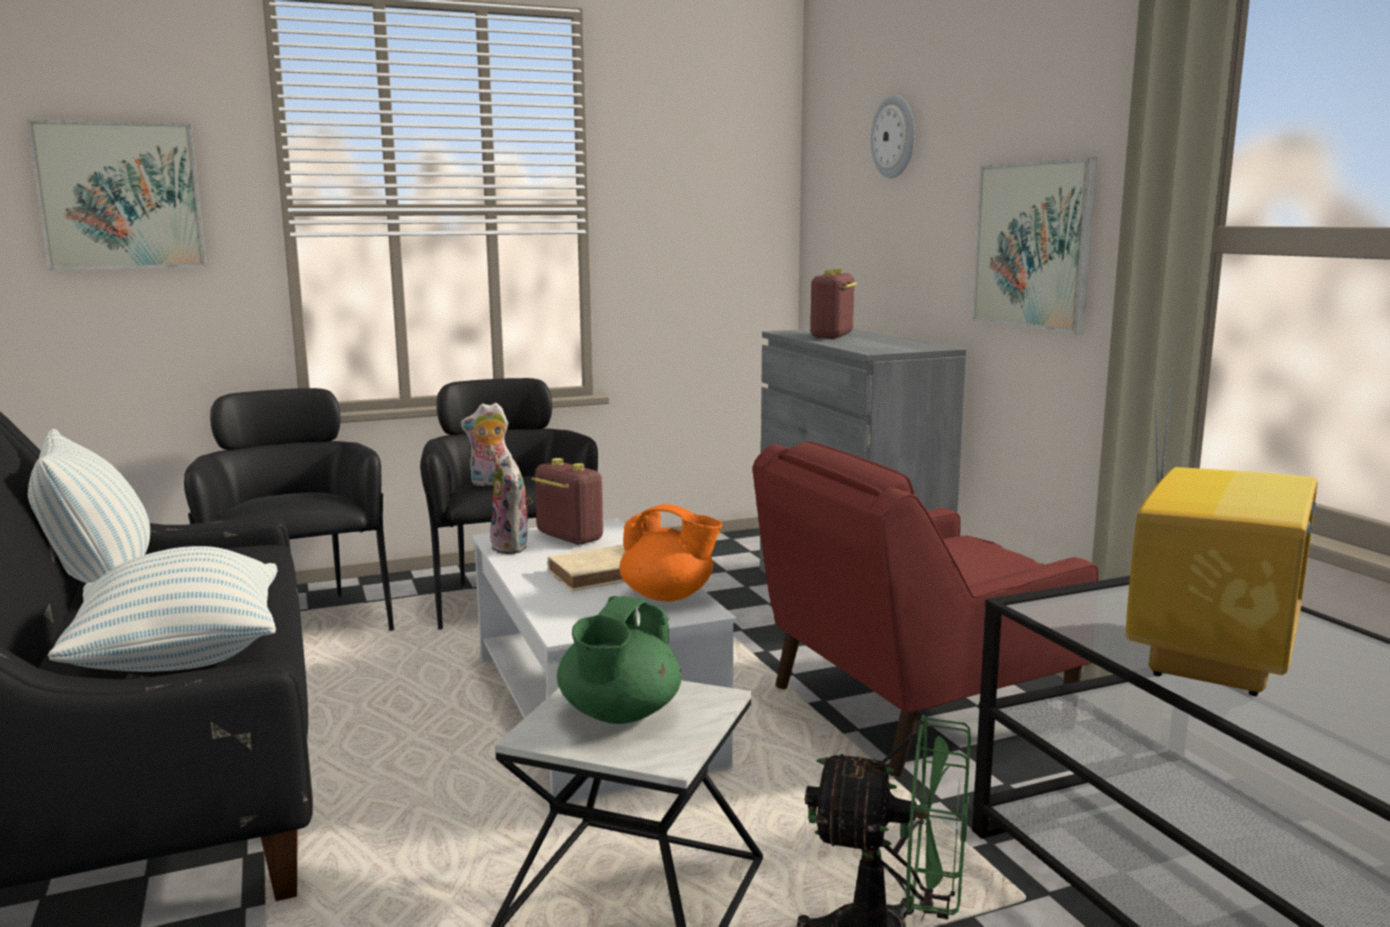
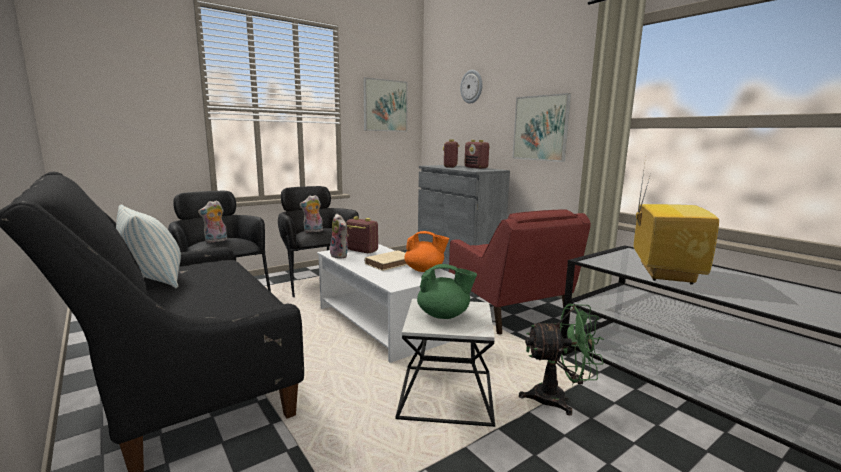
camera: 15 degrees left, 0 degrees up
picture [27,119,206,270] -> picture moved to [363,77,408,132]
pillow [48,546,278,672] -> none
green teapot [557,596,681,724] -> green teapot turned 90 degrees counterclockwise [417,264,477,319]
red armchair [753,441,1098,778] -> red armchair turned 75 degrees counterclockwise [449,209,591,334]
none -> plush toy [198,200,227,243]
none -> radio [464,140,490,169]

